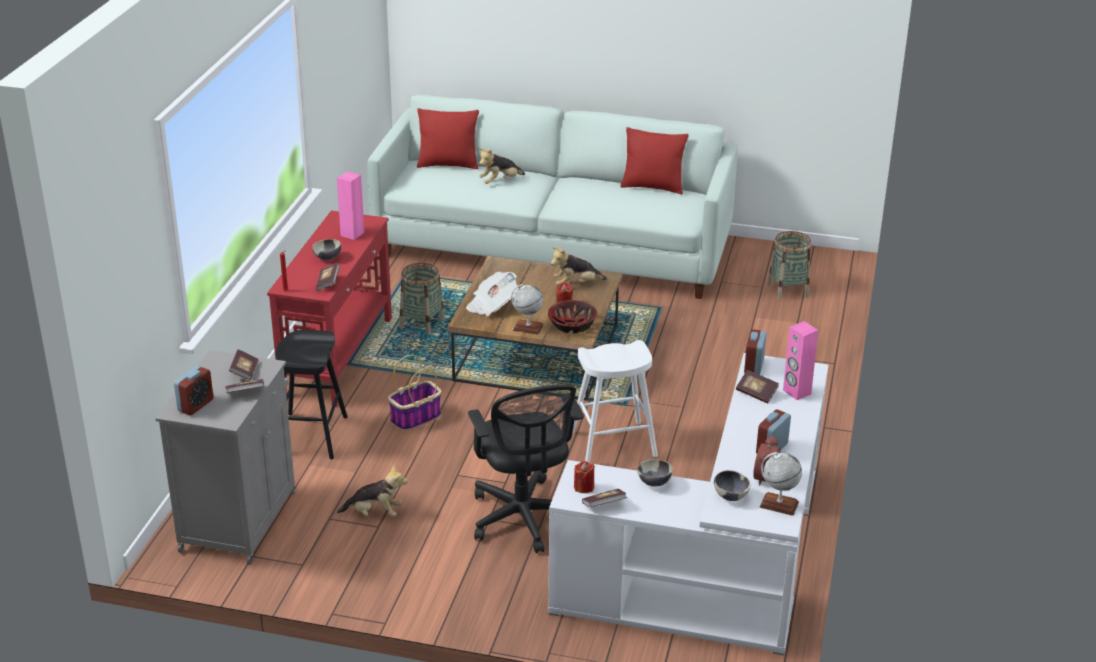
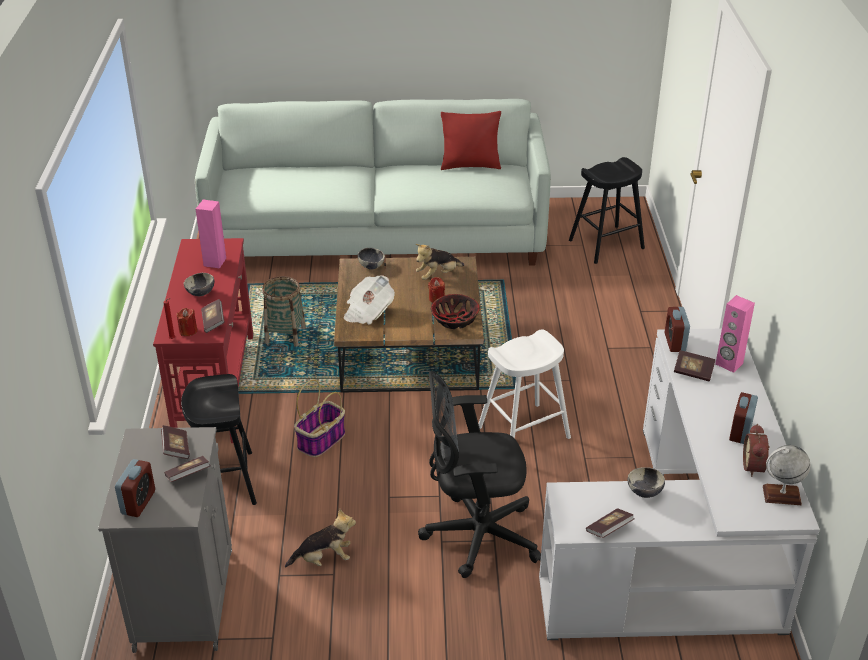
camera: 15 degrees left, 5 degrees up
red pillow [417,108,479,169] -> none
black office chair [468,384,584,553] -> black office chair turned 120 degrees clockwise [418,371,541,578]
plush toy [479,148,525,184] -> none
globe [511,284,544,335] -> none
red candle [574,461,595,493] -> red candle moved to [177,308,197,336]
bowl [714,470,751,501] -> bowl moved to [358,248,385,270]
basket [767,231,811,300] -> black stool [569,157,645,264]

